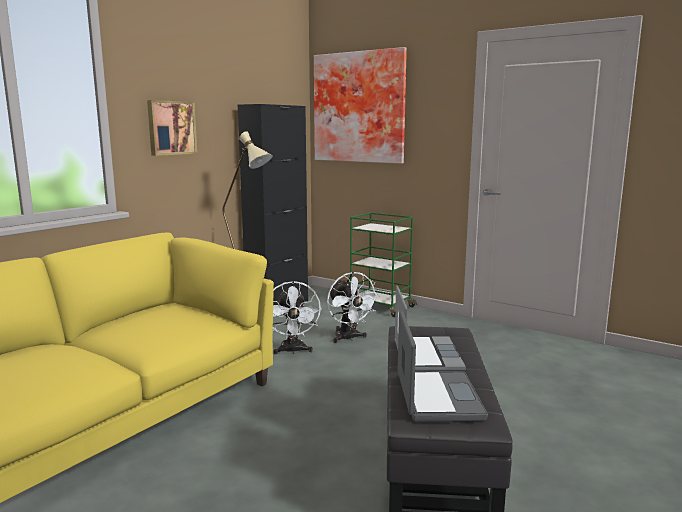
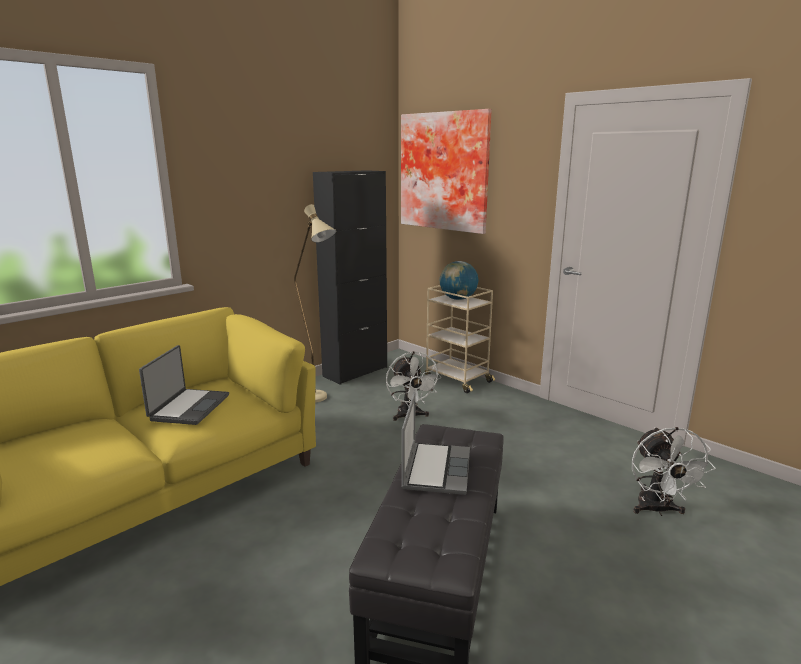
camera: 10 degrees right, 5 degrees up
picture [147,100,197,156] -> none
white fan [273,281,322,354] -> white fan moved to [632,427,716,516]
green cart [350,212,417,317] -> beige cart [425,285,495,393]
laptop [398,311,488,421] -> laptop moved to [139,345,229,425]
none -> globe [440,261,478,300]

